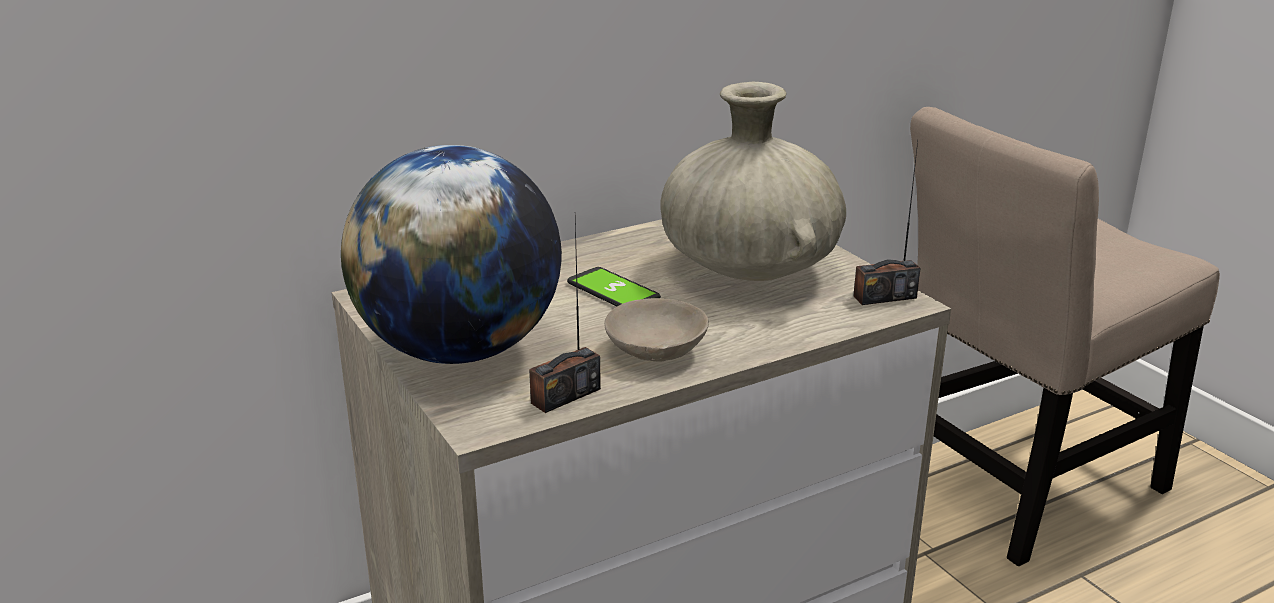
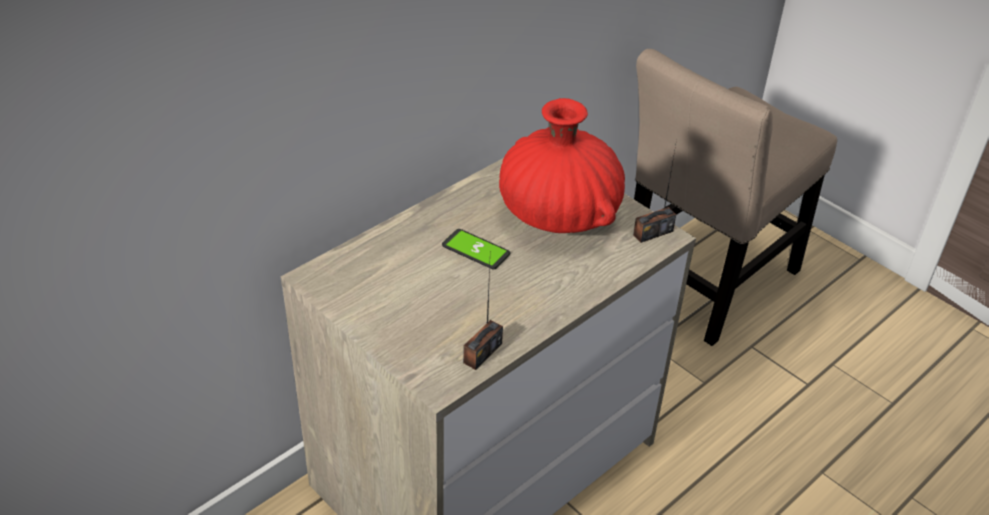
camera: 15 degrees left, 15 degrees up
globe [341,145,562,364] -> none
beige bowl [604,298,709,361] -> none
beige vase [660,82,846,281] -> red vase [499,98,625,233]

